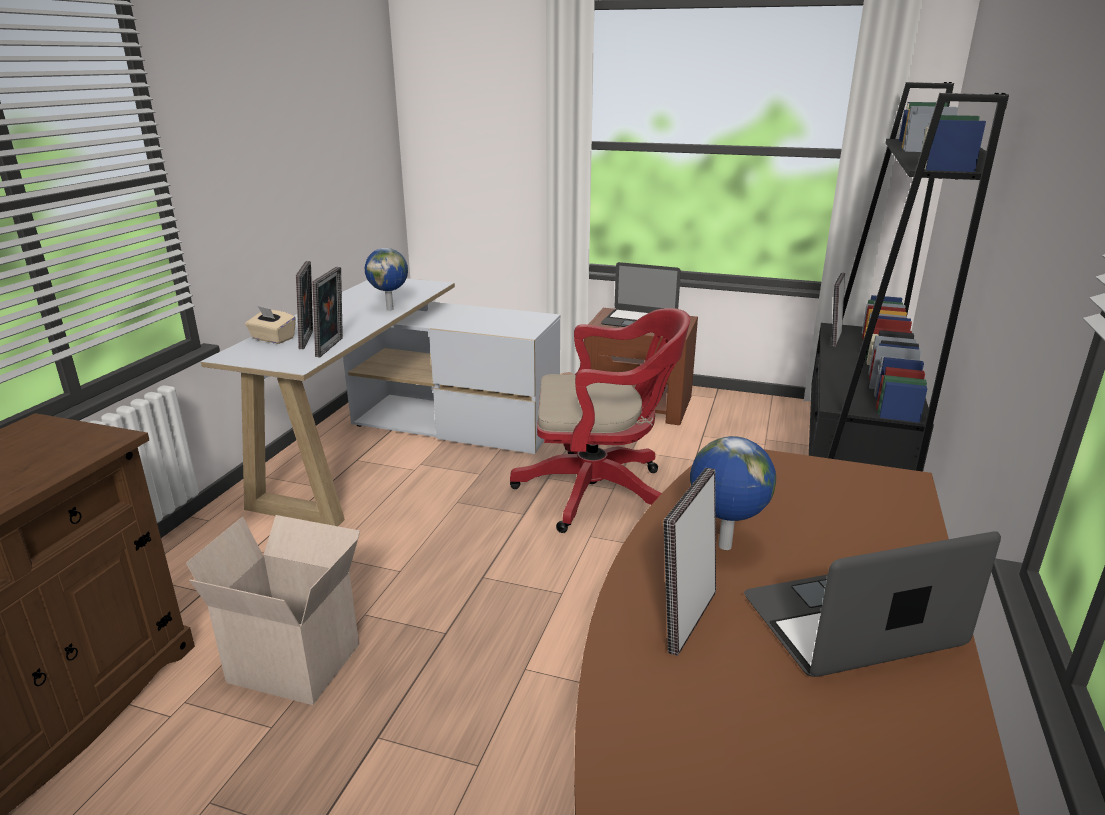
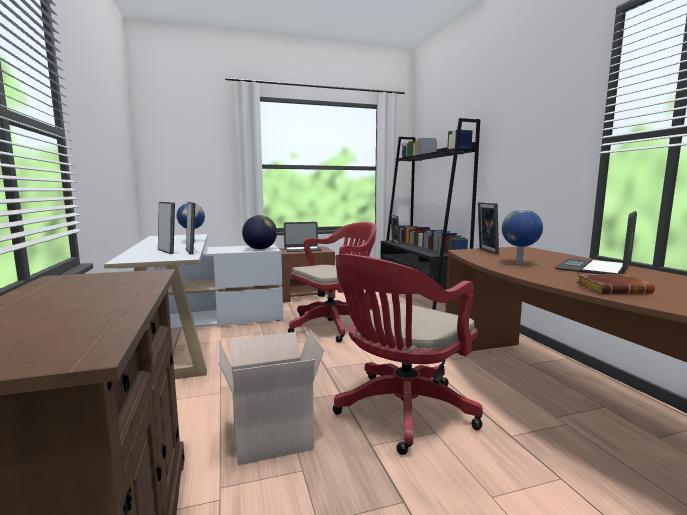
camera: 35 degrees left, 15 degrees down
beige tissue box [245,306,296,344] -> none
picture frame [663,468,716,656] -> picture frame moved to [478,202,499,254]
none -> globe [242,215,277,250]
none -> red office chair [333,254,483,455]
none -> brown book [576,274,655,294]

